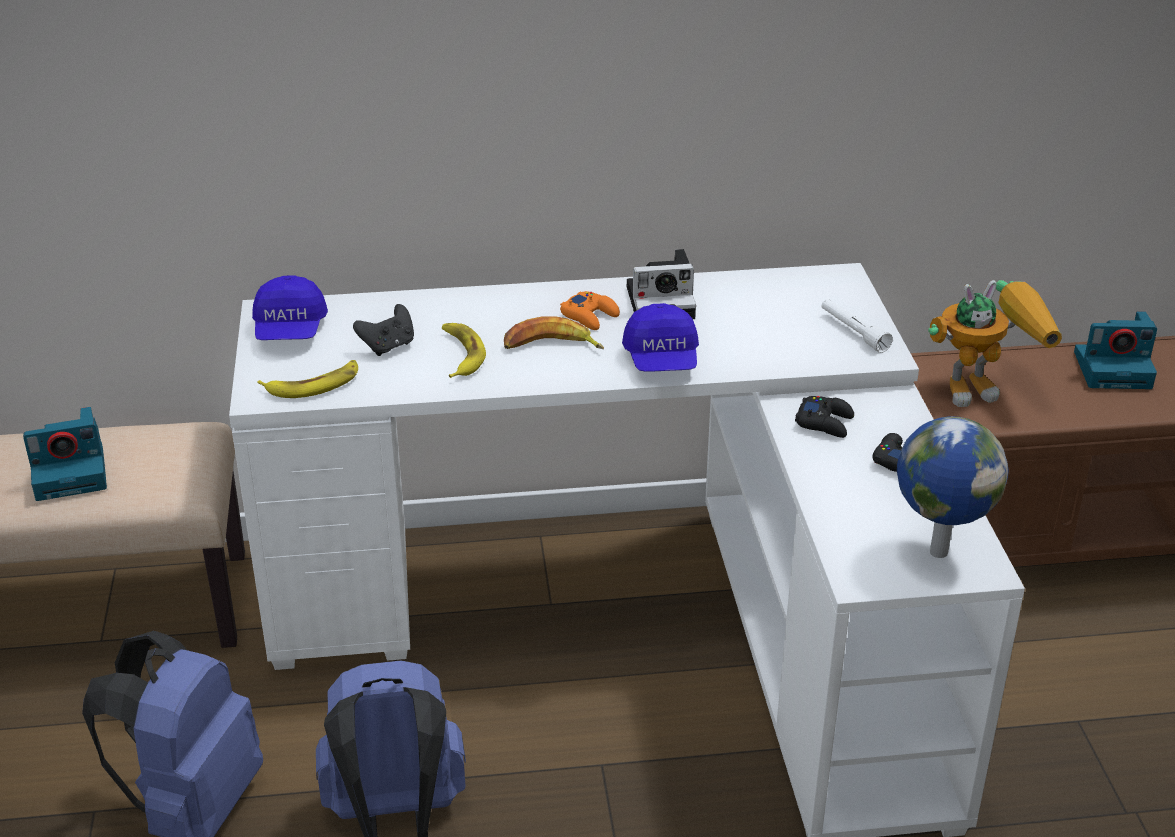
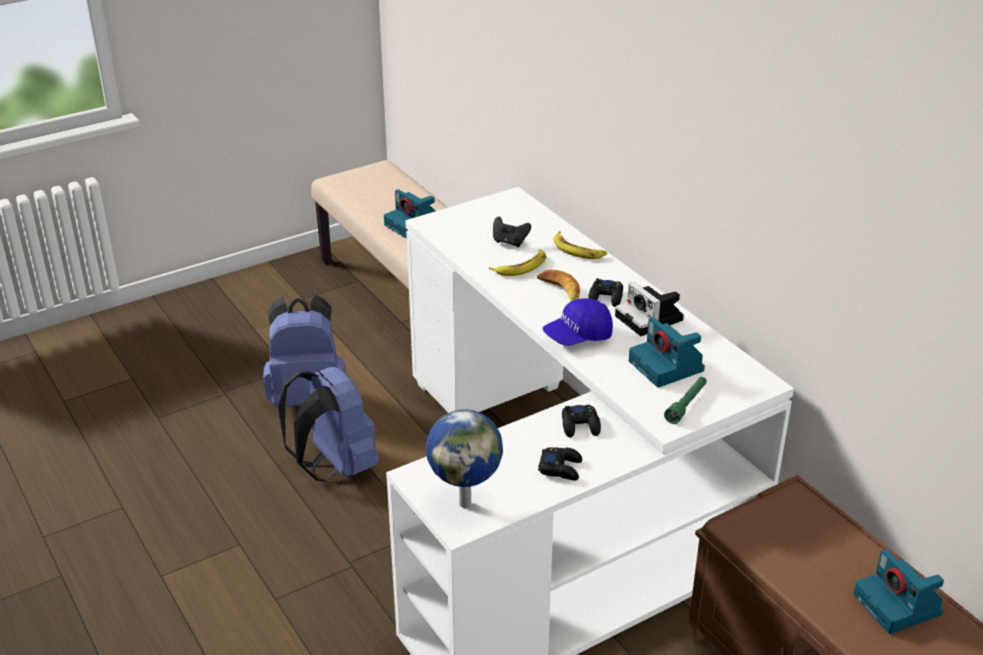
camera: 65 degrees right, 0 degrees up
blue cap [252,275,328,340] -> none
banana [257,360,358,398] -> banana moved to [553,231,607,259]
orange game controller [560,291,620,330] -> black game controller [588,278,623,307]
white flashlight [822,299,893,353] -> green flashlight [664,377,707,424]
toy robot [928,280,1062,407] -> none
none -> camera [629,317,705,388]

